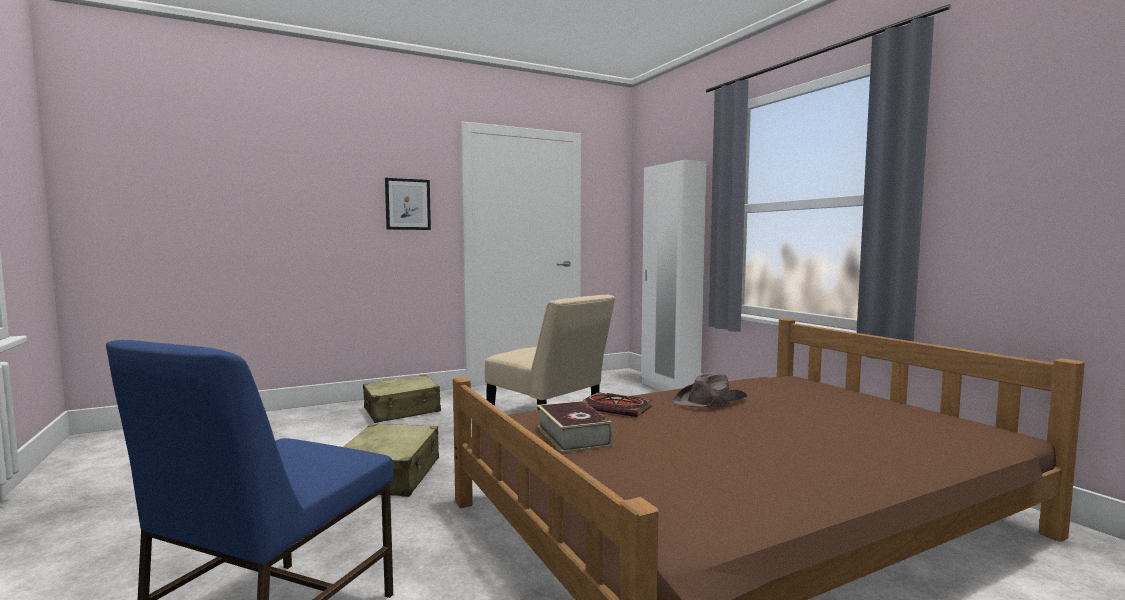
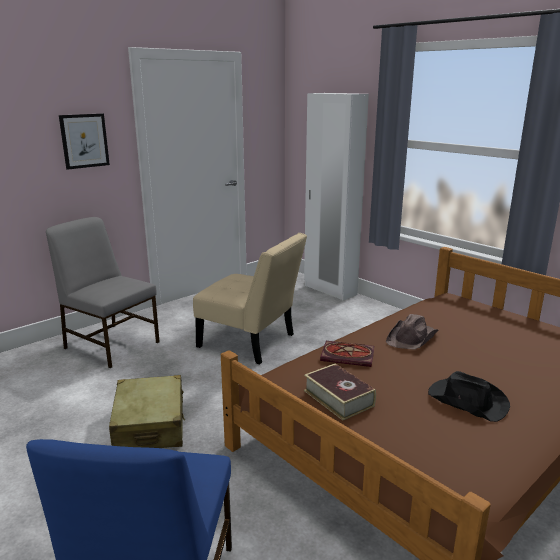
camera: 15 degrees left, 15 degrees up
beige suitcase [363,375,441,423] -> grey chair [46,217,160,368]
none -> black hat [428,371,510,422]

